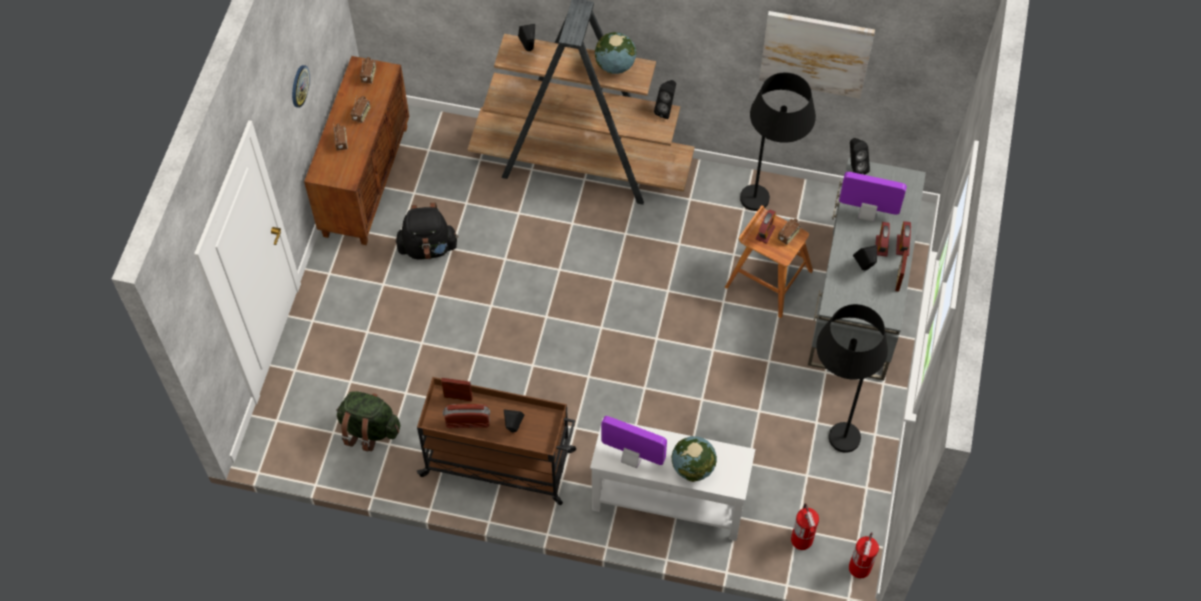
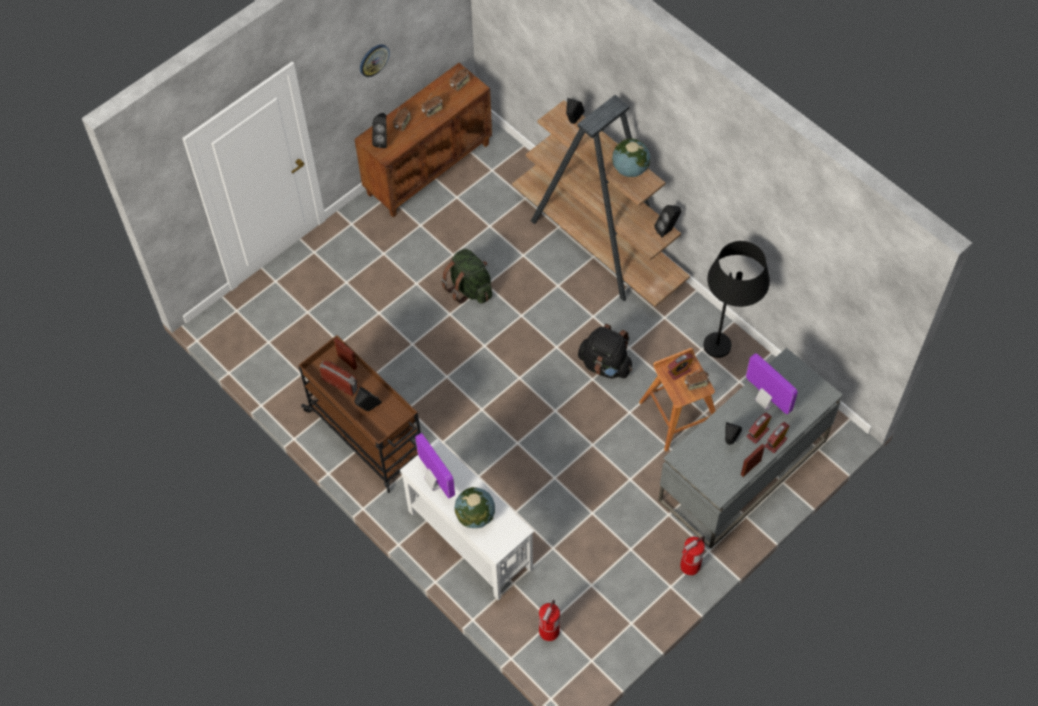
camera: 35 degrees right, 0 degrees up
green backpack [336,391,400,451] -> green backpack moved to [441,249,492,304]
black backpack [396,203,458,260] -> black backpack moved to [578,324,632,378]
picture [759,11,875,99] -> none
black floor lamp [816,304,888,453] -> none
fire extinguisher [849,532,879,578] -> fire extinguisher moved to [680,536,705,575]
black speaker [850,138,870,175] -> black speaker moved to [372,113,387,148]

